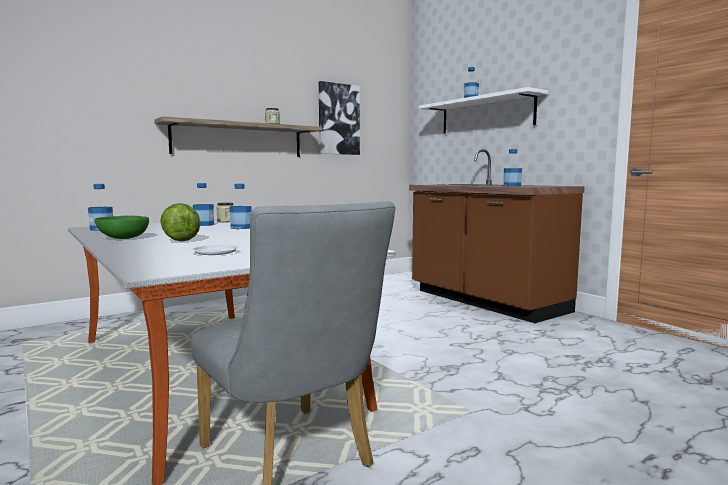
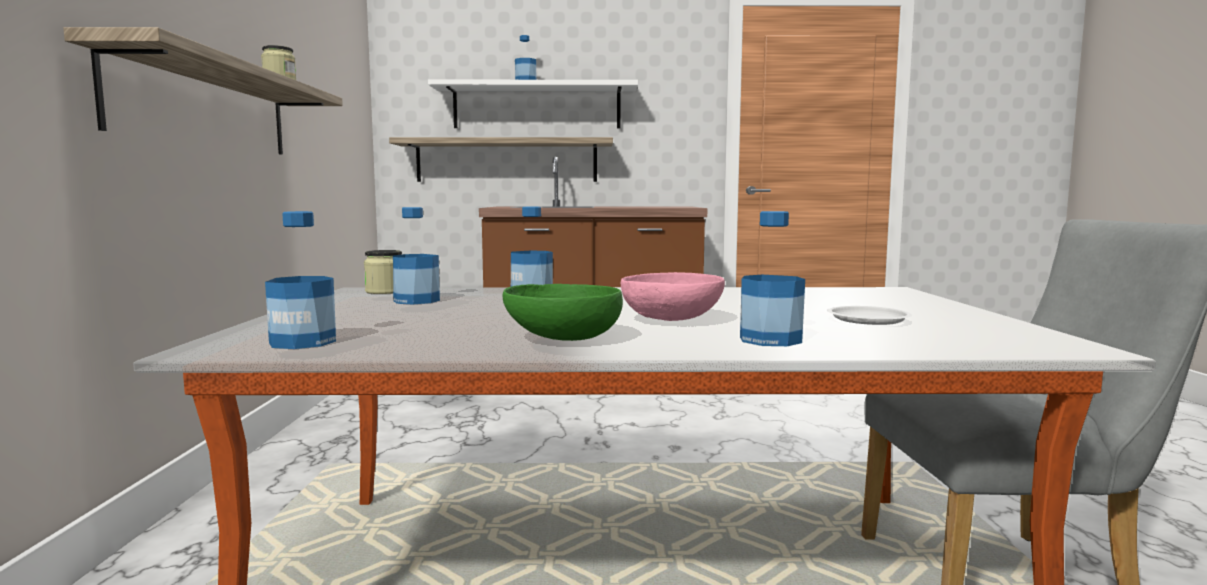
camera: 55 degrees left, 0 degrees up
lettuce [160,203,201,242] -> pink bowl [621,272,725,321]
picture [319,81,360,155] -> none
bottle [504,149,522,186] -> bottle moved to [740,211,805,346]
none -> shelf [389,137,613,182]

